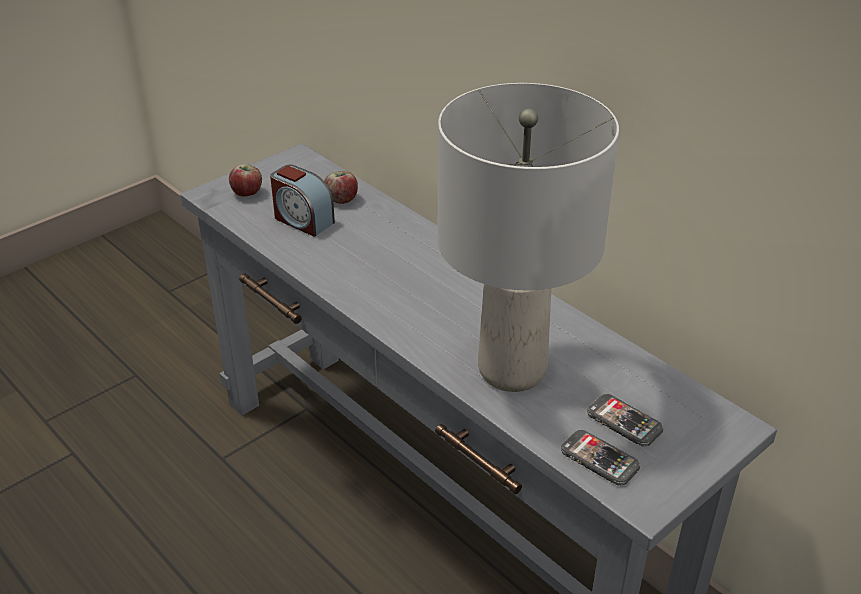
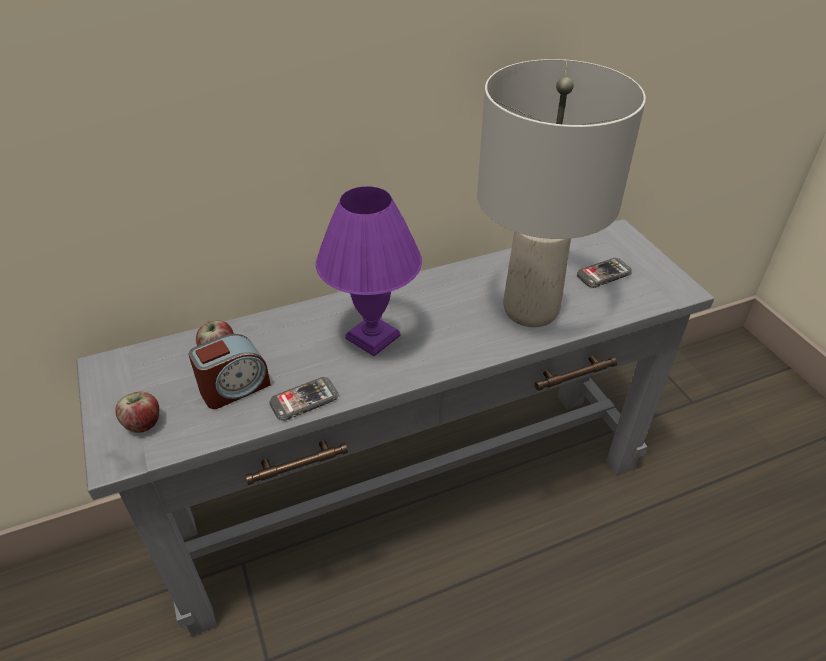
camera: 70 degrees left, 5 degrees up
phone [561,430,640,485] -> phone moved to [269,377,338,421]
none -> purple table lamp [315,186,422,356]

